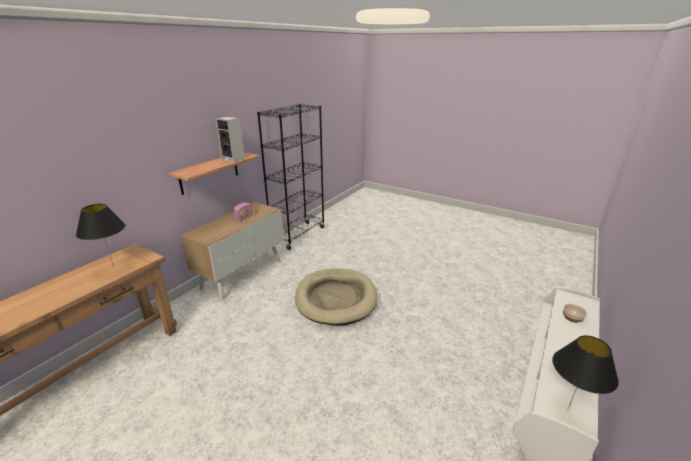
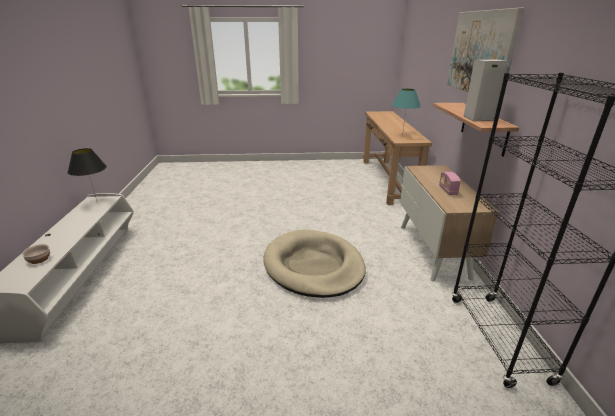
camera: 145 degrees right, 0 degrees up
black table lamp [76,204,125,267] -> turquoise table lamp [392,88,421,130]
none -> picture [447,8,524,92]

